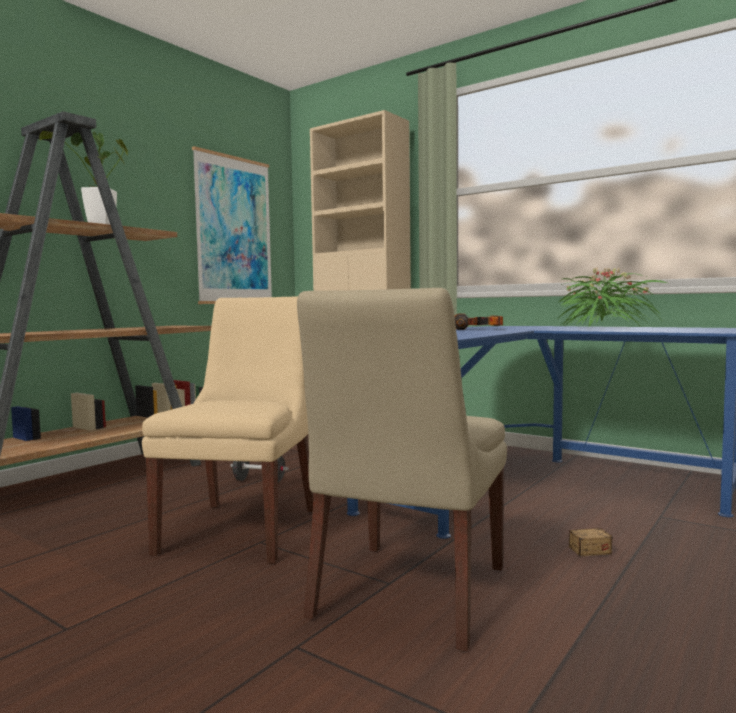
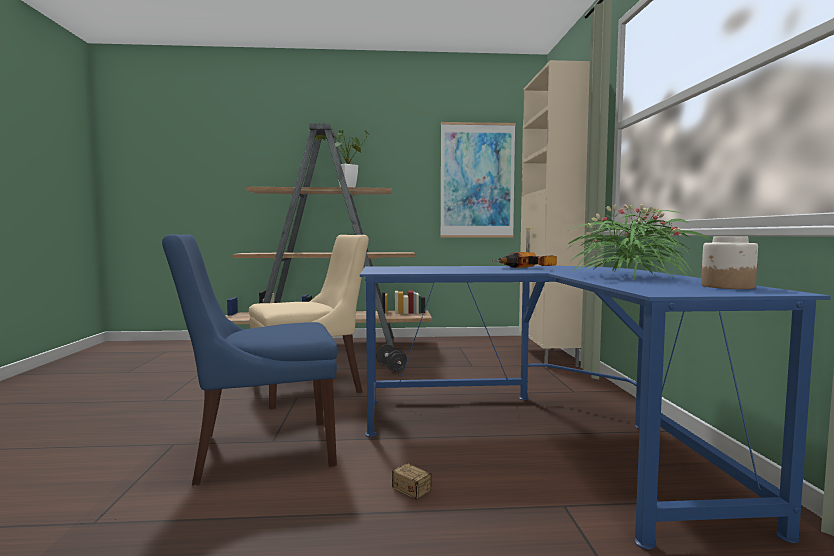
camera: 50 degrees right, 0 degrees up
beige chair [297,288,507,651] -> blue chair [162,234,338,485]
none -> jar [701,236,758,289]

